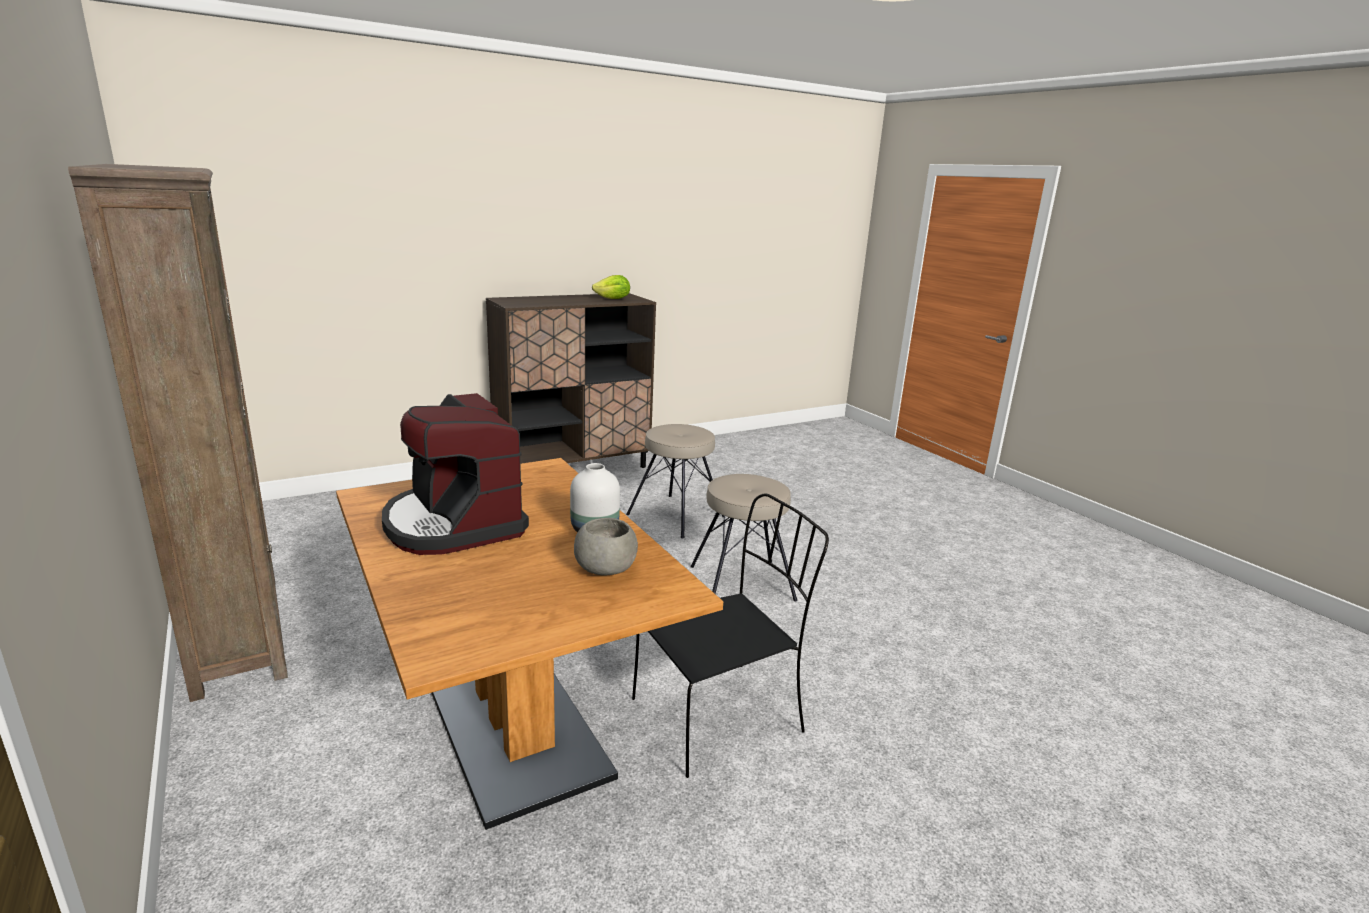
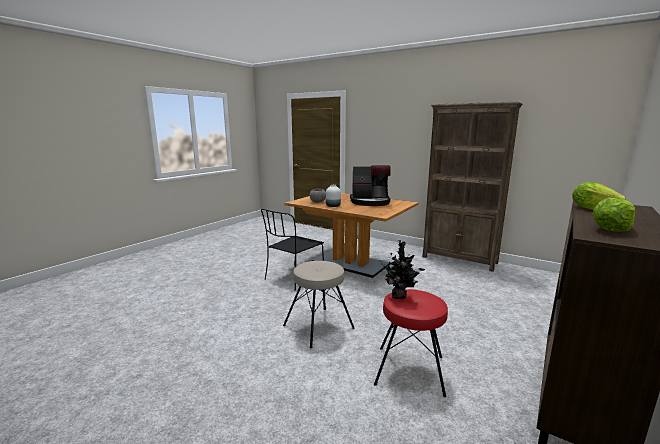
camera: 155 degrees right, 5 degrees down
coffee machine [382,393,529,555] -> coffee machine turned 150 degrees clockwise [350,165,391,206]
beige stool [626,424,724,538] -> red stool [374,289,448,397]
none -> potted plant [381,240,425,299]
none -> lettuce [572,182,626,210]

